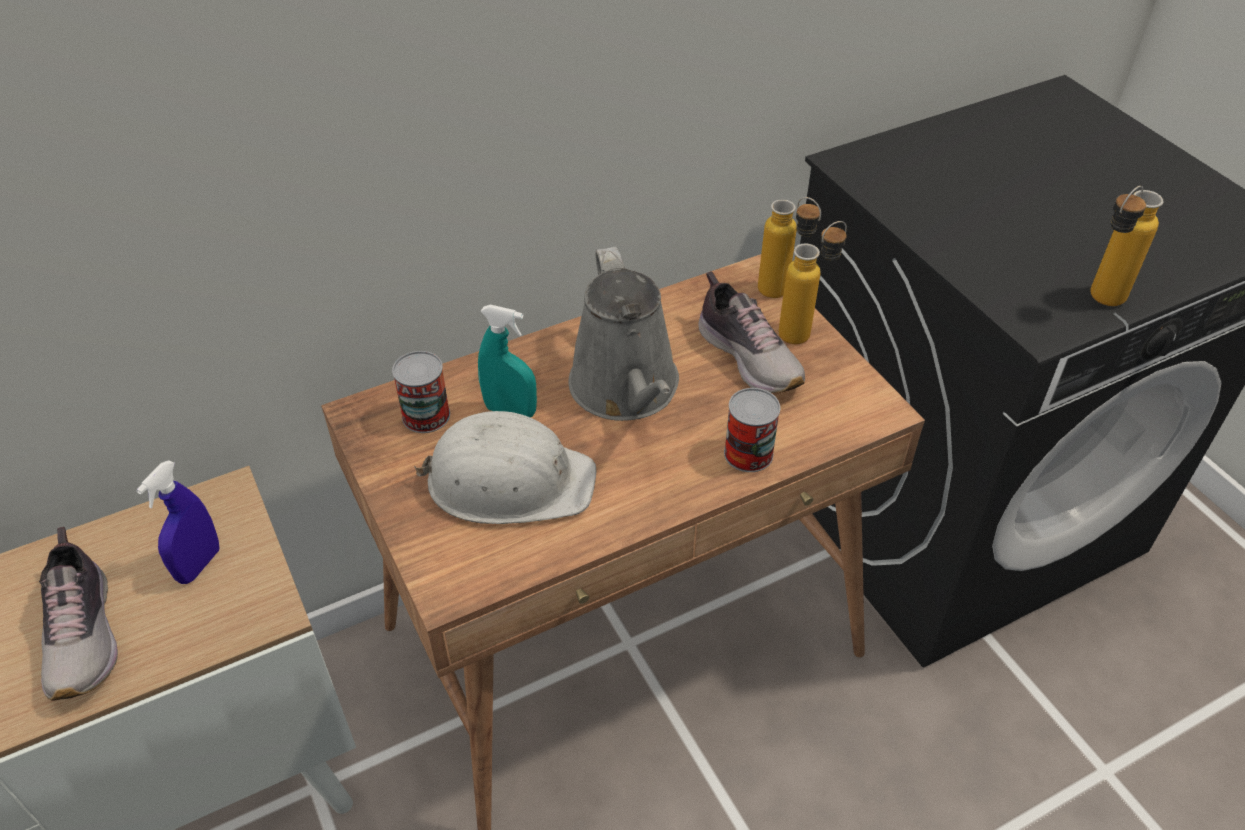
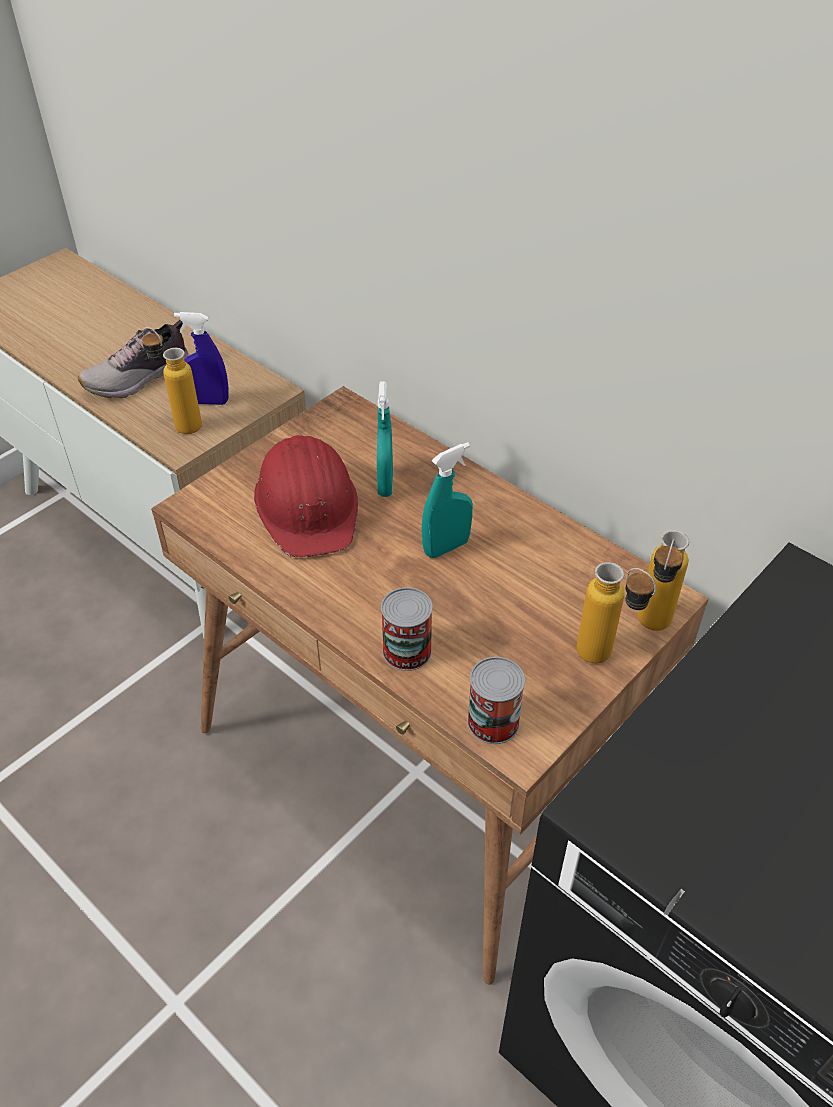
camera: 70 degrees right, 0 degrees up
can [392,351,450,433] -> can moved to [467,657,525,744]
white hard hat [414,411,596,524] -> red hard hat [254,435,358,557]
grey watering can [568,247,679,421] -> turquoise spray bottle [422,442,473,558]
shoe [698,271,805,393] -> none
bottle [1090,186,1164,306] -> bottle moved to [142,327,202,434]

